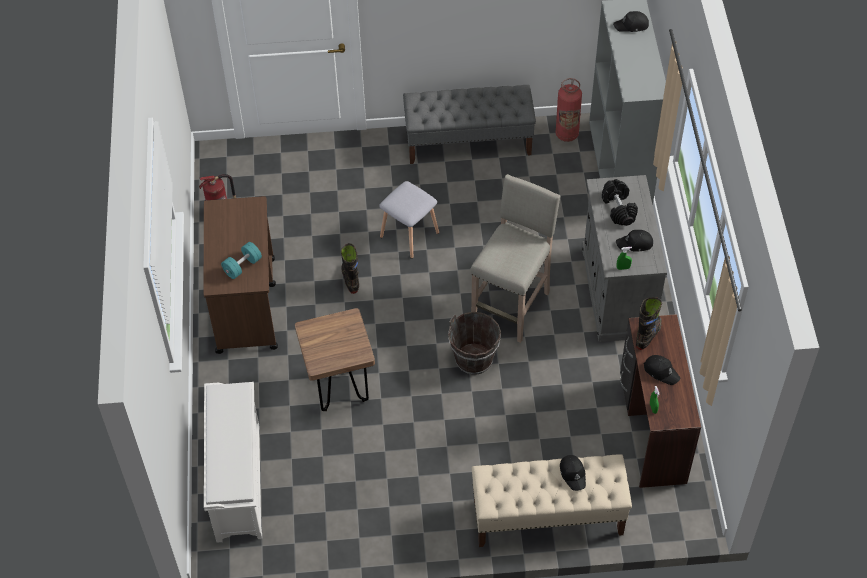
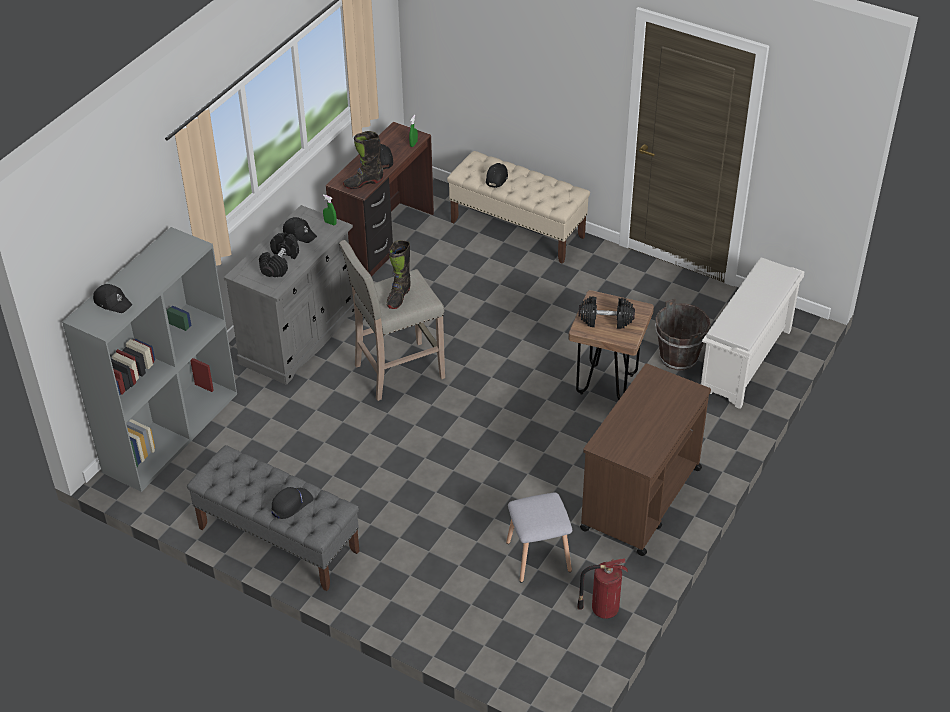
camera: 145 degrees left, 10 degrees down
turquoise dumbbell [221,242,262,279] -> none
black boot [341,243,359,294] -> black boot moved to [387,240,411,309]
grey stool [379,181,439,259] -> grey stool moved to [506,492,572,582]
brown bucket [448,312,501,375] -> brown bucket moved to [655,299,710,370]
fire extinguisher [556,78,582,142] -> none
none -> black cap [272,487,314,519]
none -> black dumbbell [578,296,635,329]

